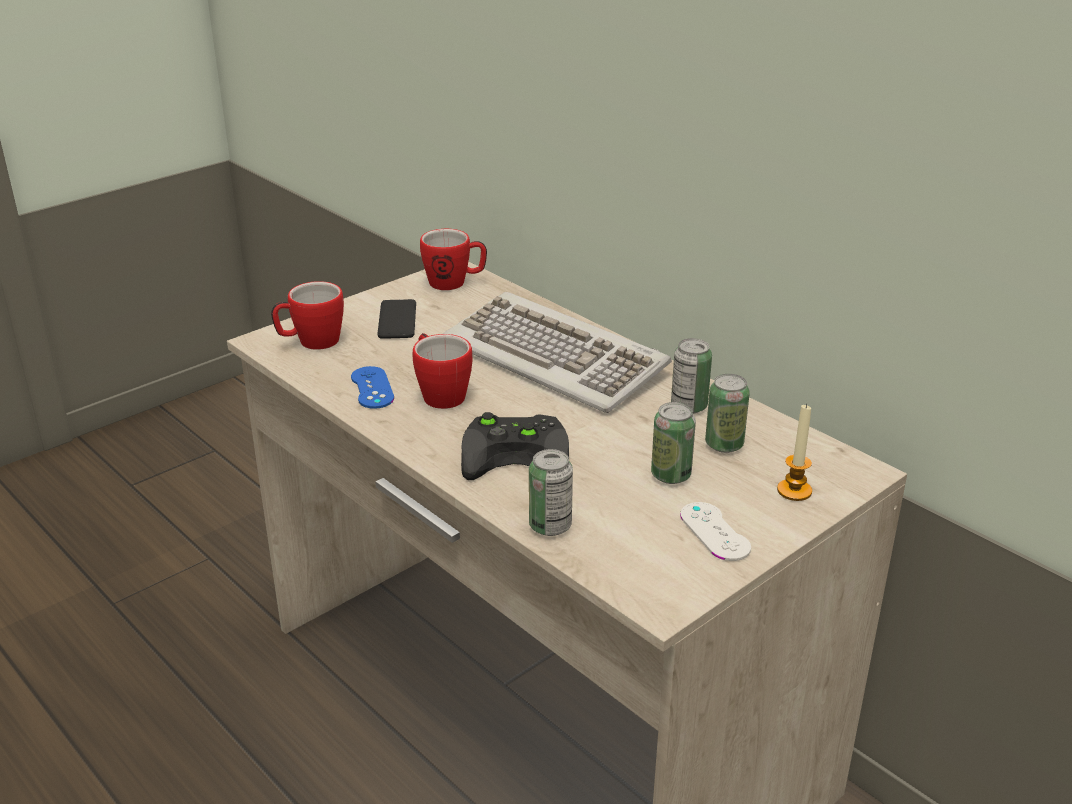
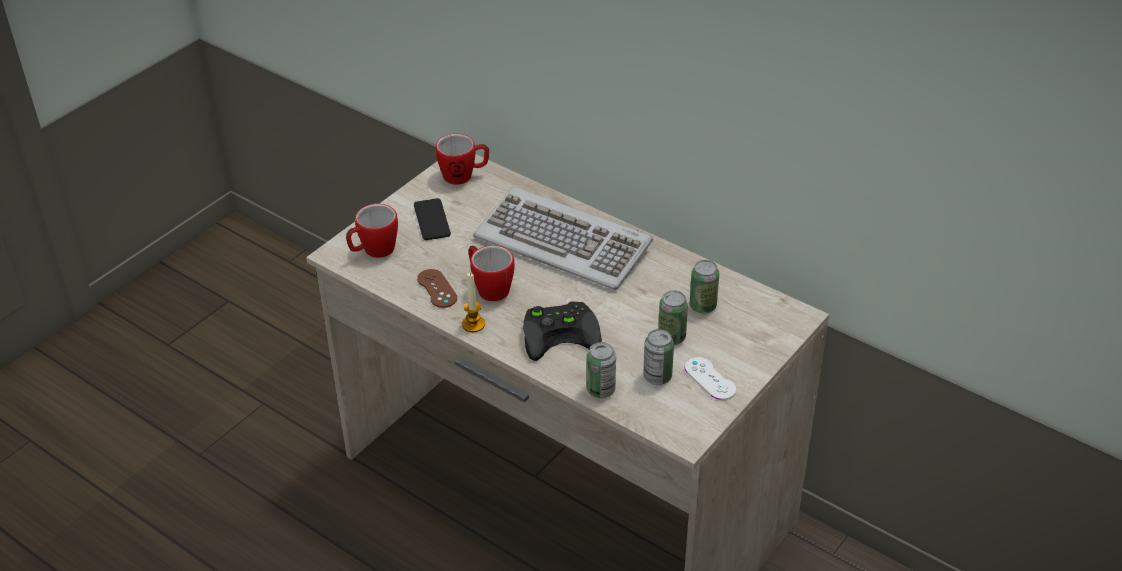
camera: 10 degrees left, 10 degrees up
blue game controller [351,366,394,409] -> brown game controller [417,269,457,308]
can [671,338,712,414] -> can moved to [643,329,674,385]
candle [777,403,812,501] -> candle moved to [462,273,485,332]

